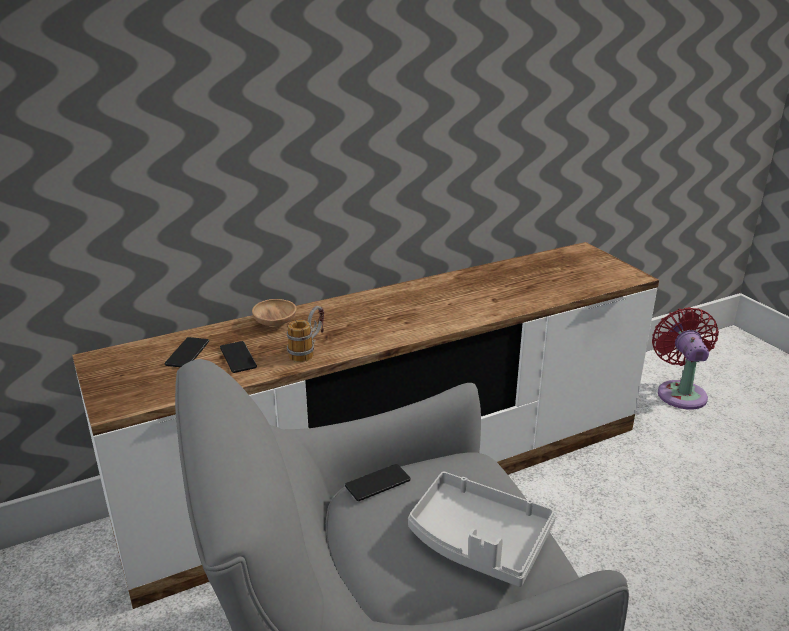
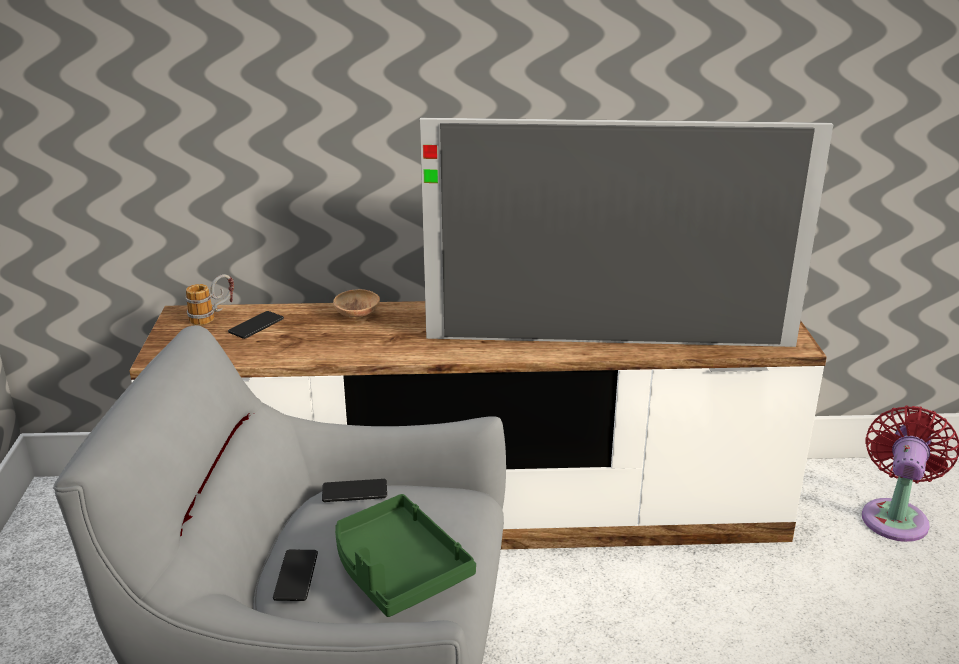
camera: 25 degrees right, 0 degrees up
phone [220,341,257,373] -> phone moved to [273,550,318,601]
mug [287,306,324,362] -> mug moved to [185,274,234,325]
grey tray [408,471,556,587] -> green tray [335,494,476,617]
none -> television [420,118,833,347]

